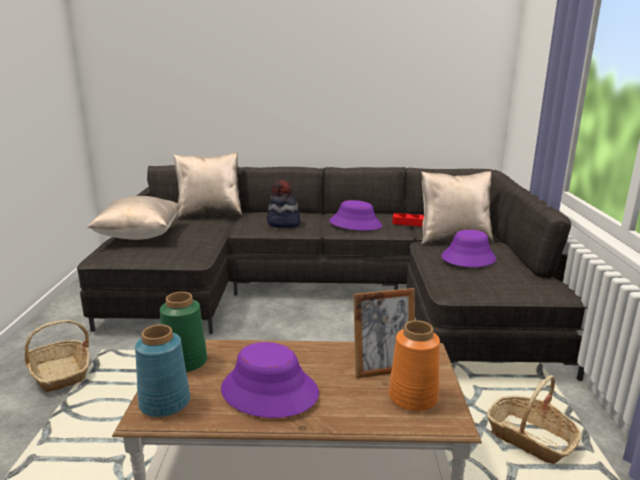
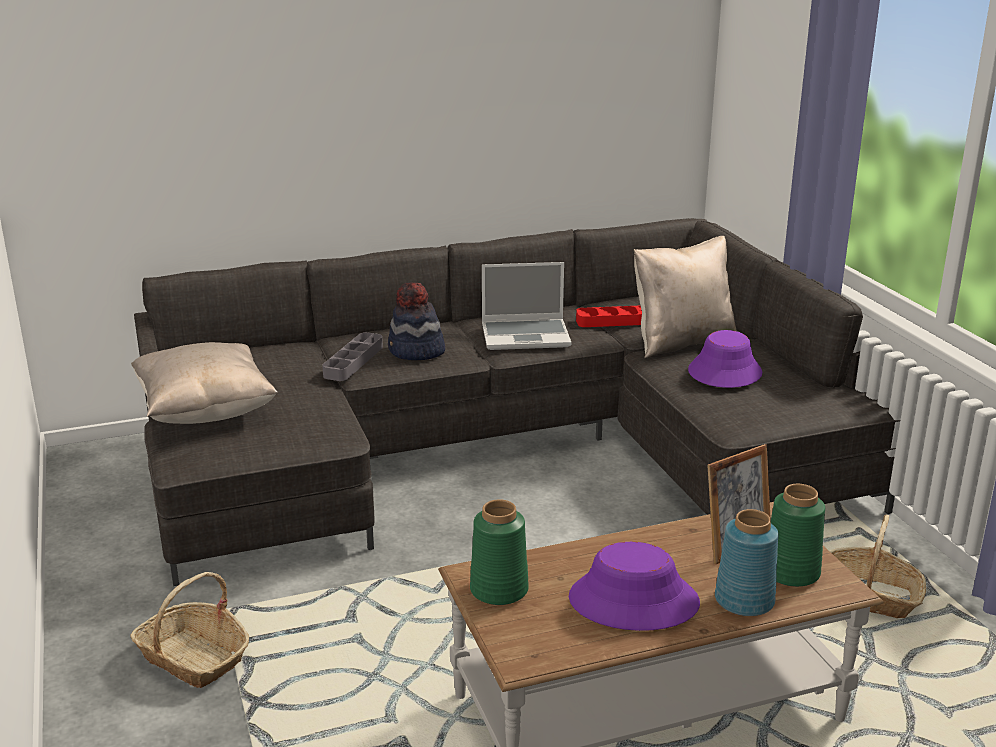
camera: 20 degrees left, 5 degrees up
blue vase [135,324,190,417] -> blue vase moved to [715,509,779,616]
beige pillow [174,153,242,219] -> none
purple hat [329,200,382,231] -> laptop [482,262,571,350]
orange vase [389,320,440,411] -> green vase [771,484,825,587]
none -> grey tray [322,332,383,381]

